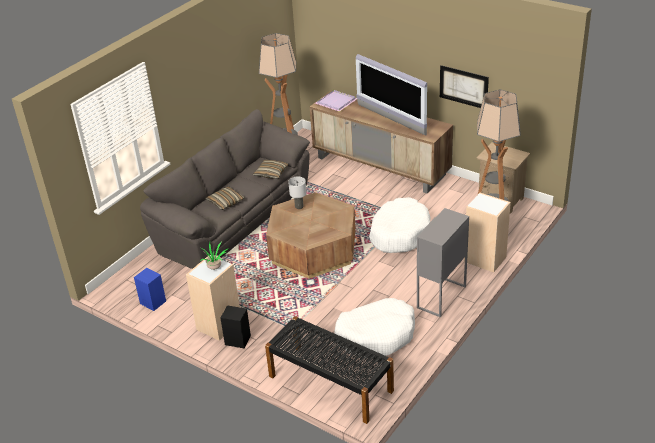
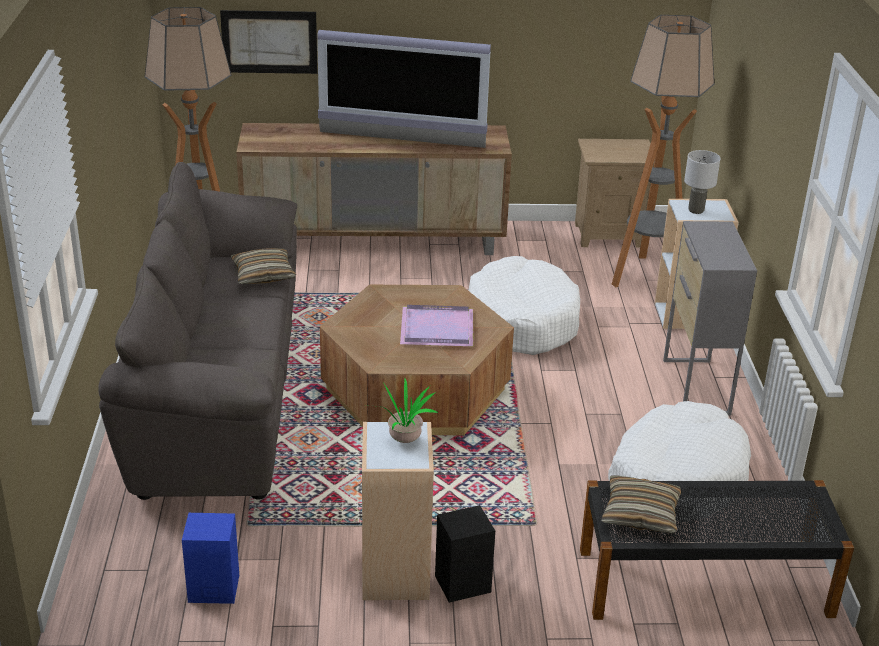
camera: 40 degrees left, 5 degrees down
pillow [206,186,245,210] -> pillow moved to [601,476,681,534]
white table lamp [288,177,307,209] -> white table lamp moved to [684,150,721,214]
purple tray [315,90,357,112] -> purple tray moved to [400,305,473,347]
picture [440,65,489,108] -> picture moved to [220,10,317,74]

